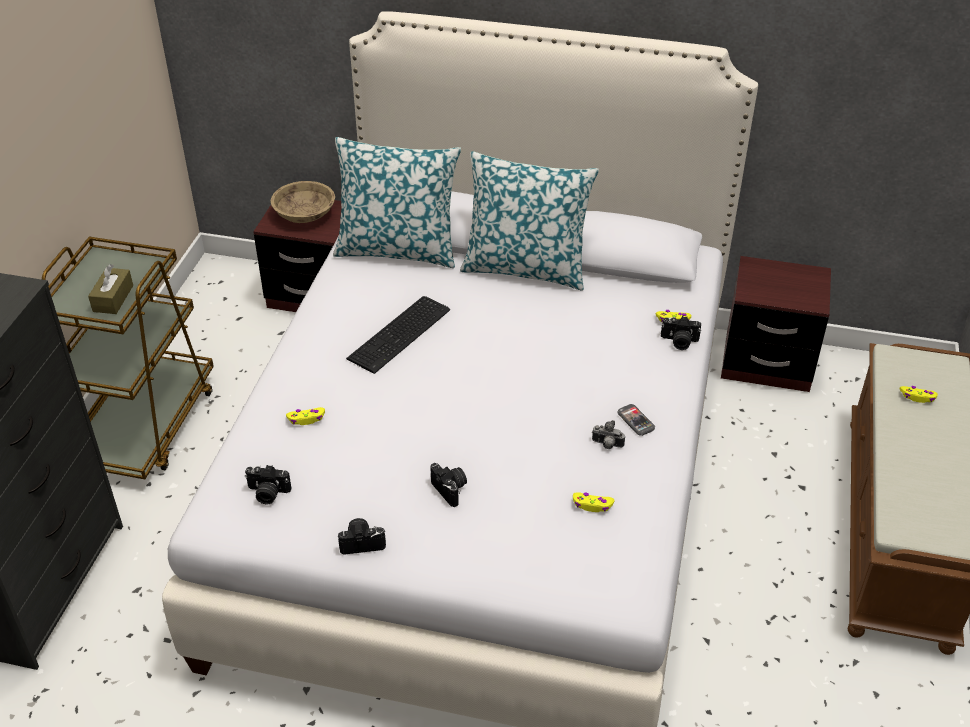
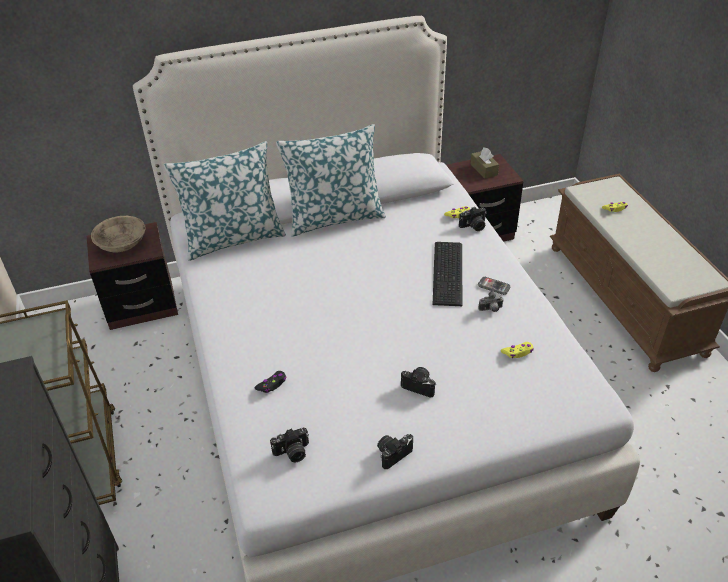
camera: 30 degrees left, 0 degrees up
brown tissue box [88,264,133,314] -> brown tissue box moved to [470,147,499,179]
yellow game controller [286,407,325,425] -> black game controller [254,371,286,393]
keyboard [346,296,450,374] -> keyboard moved to [433,242,462,306]

